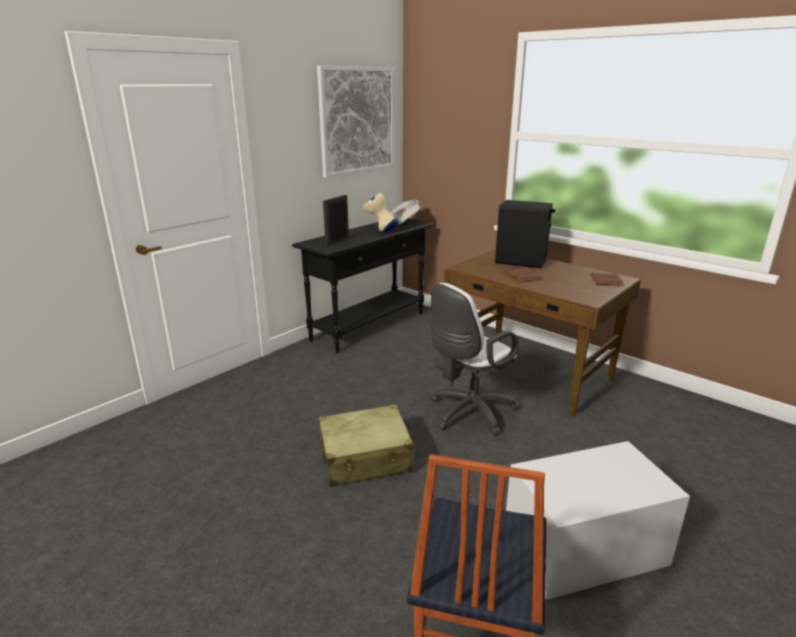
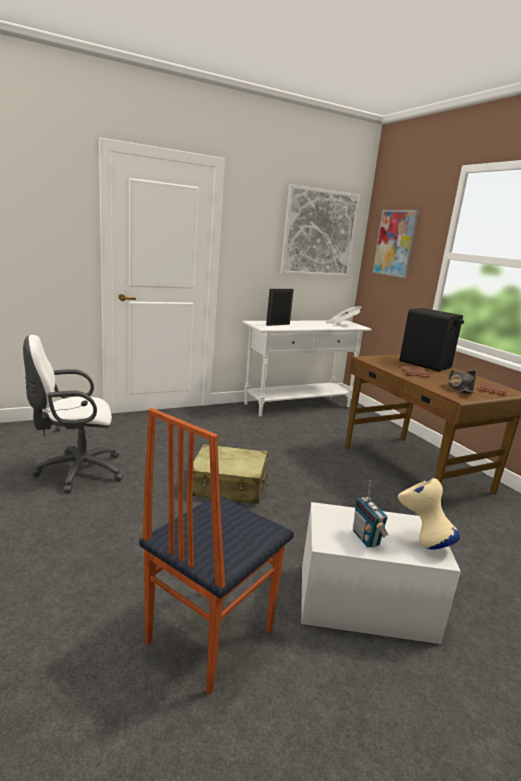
camera: 20 degrees right, 5 degrees down
black console table [292,218,434,353] -> white console table [242,321,372,416]
beige vase [363,193,399,232] -> beige vase moved to [398,478,460,550]
white office chair [430,283,520,436] -> white office chair moved to [23,335,124,493]
none -> radio [353,480,388,547]
none -> picture [372,210,419,278]
none -> black hat [448,370,477,394]

